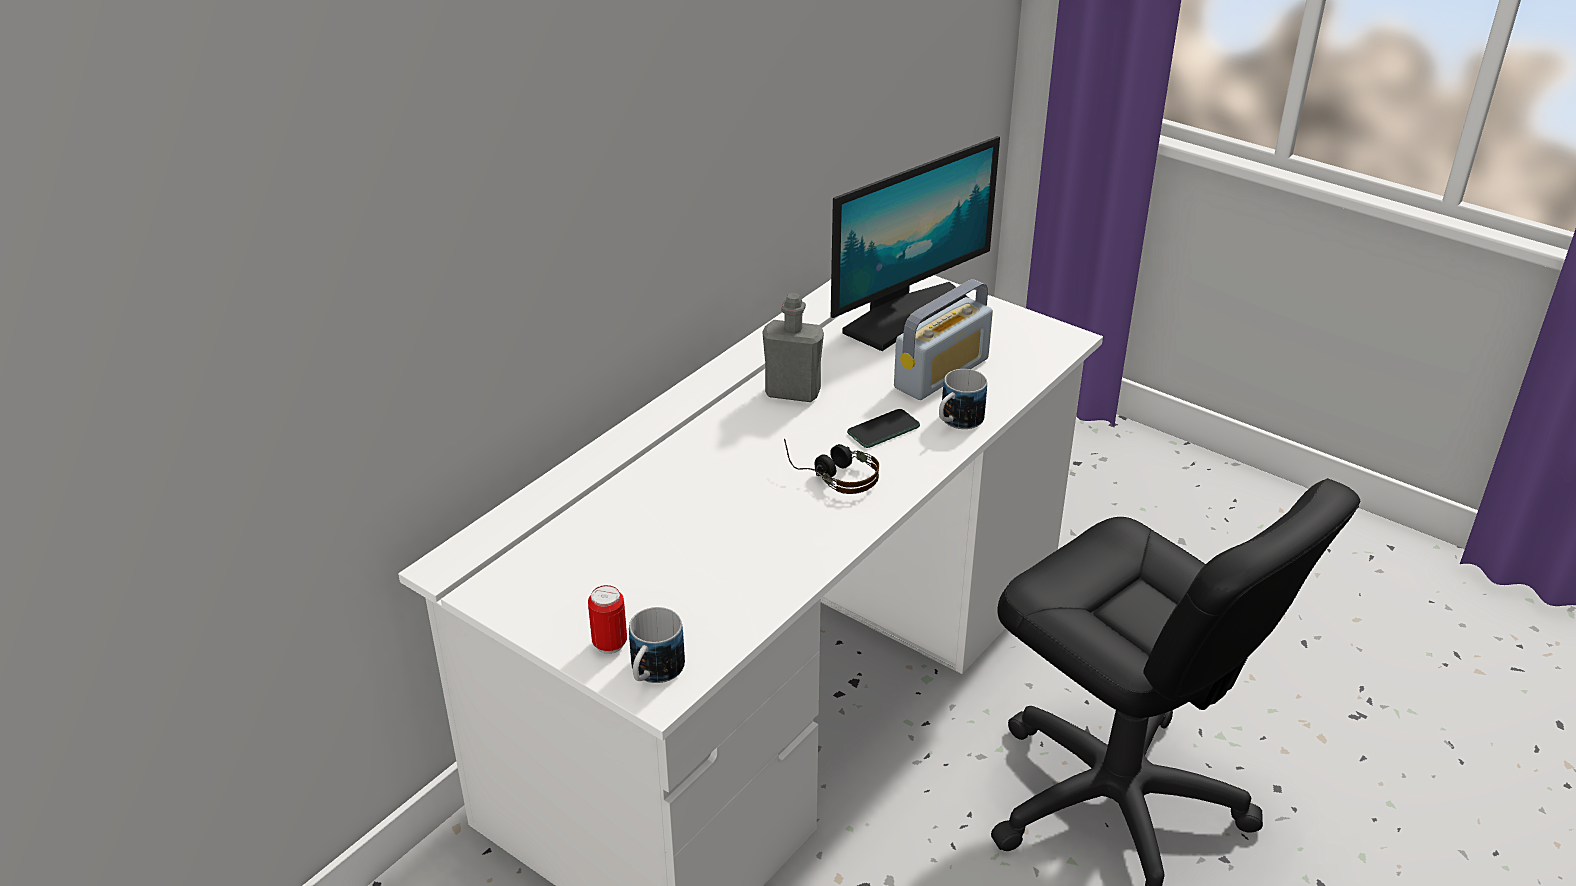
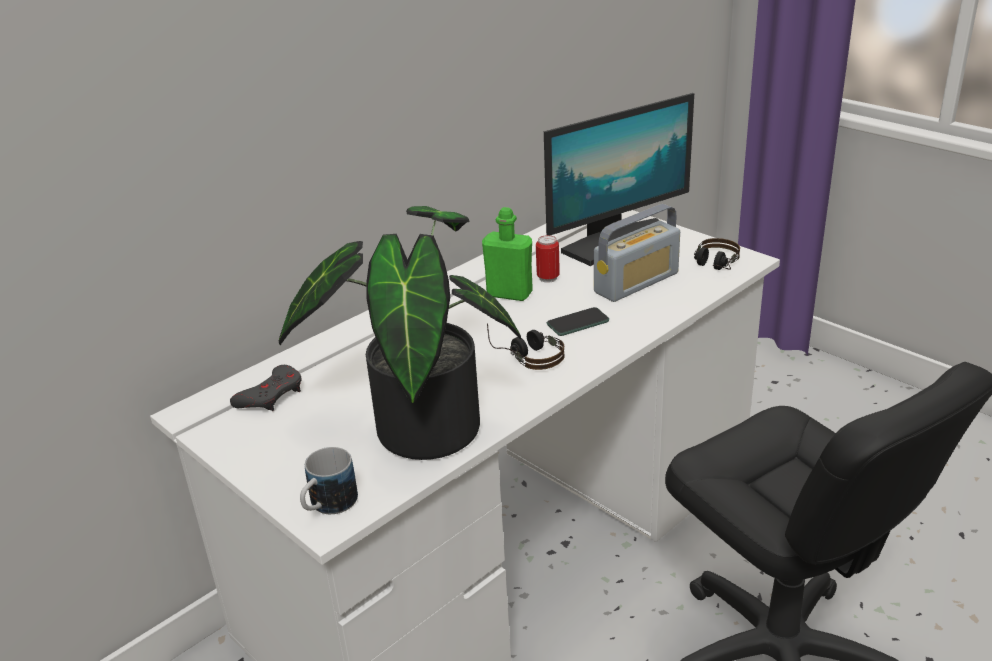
camera: 10 degrees right, 5 degrees down
can [588,585,627,654] -> can moved to [536,235,560,283]
grey bottle [762,293,824,402] -> green bottle [482,207,533,301]
mug [939,369,987,429] -> none
none -> grey game controller [230,365,302,411]
none -> potted plant [279,206,521,460]
none -> headphones [694,238,740,270]

